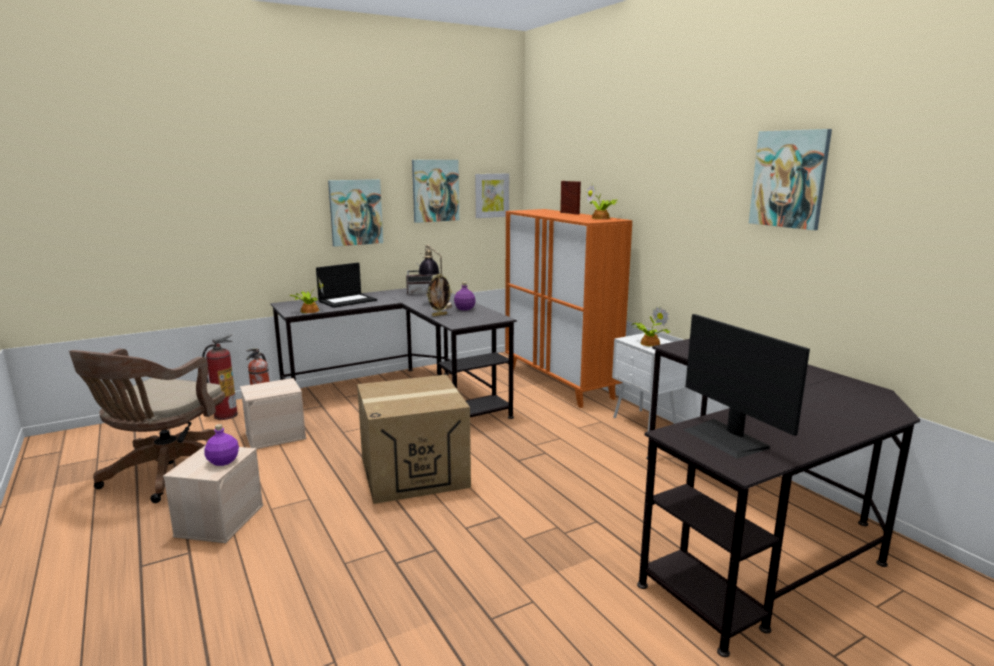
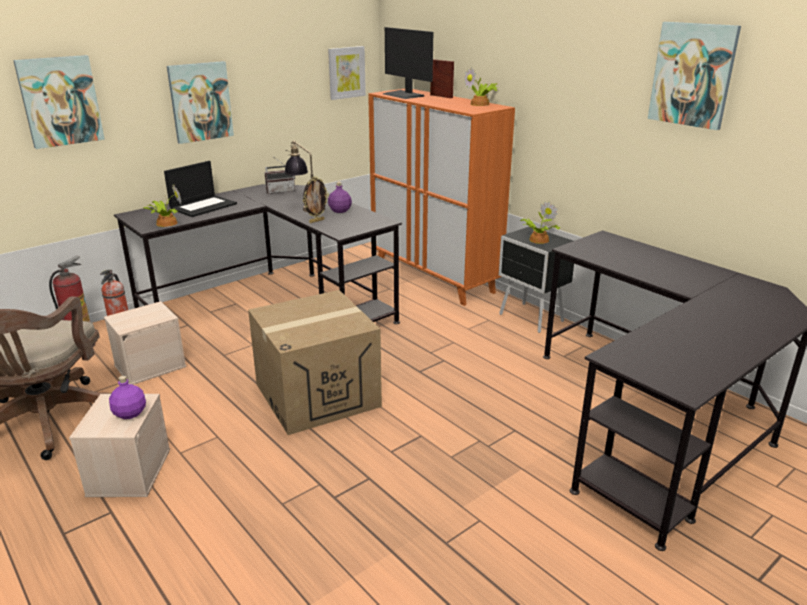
camera: 10 degrees left, 10 degrees up
picture [412,160,459,223] -> picture moved to [13,55,105,149]
white nightstand [612,333,686,431] -> black nightstand [499,227,574,333]
monitor [682,314,810,459] -> monitor moved to [383,27,433,99]

